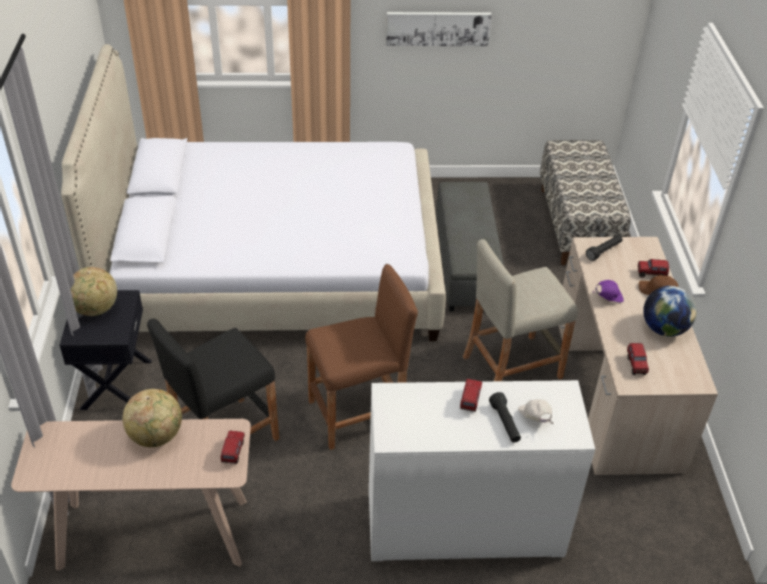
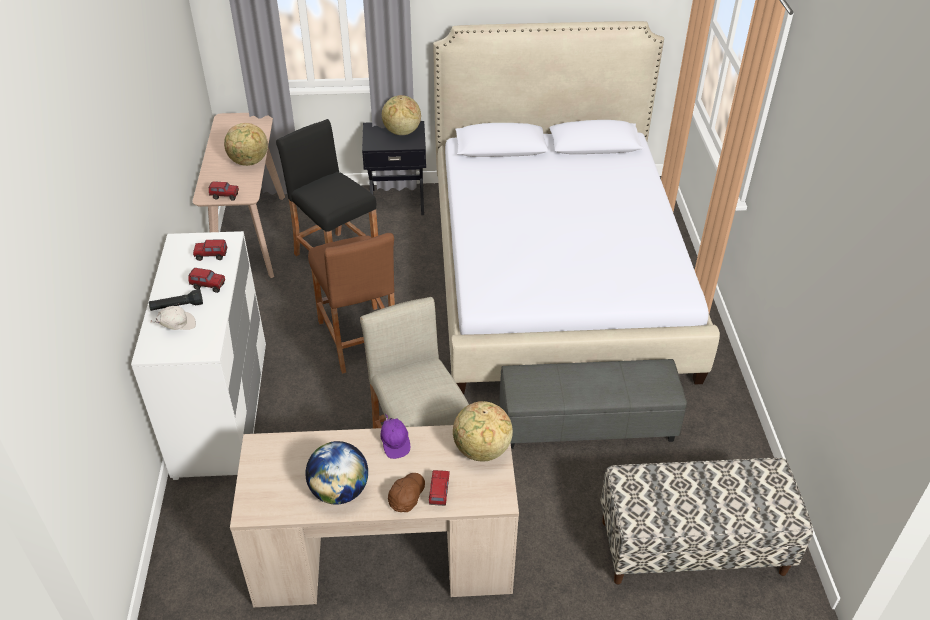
camera: 90 degrees right, 0 degrees up
picture [386,12,492,46] -> none
black flashlight [586,235,623,261] -> globe [453,401,513,462]
toy truck [627,343,649,375] -> toy truck moved to [193,239,227,261]

